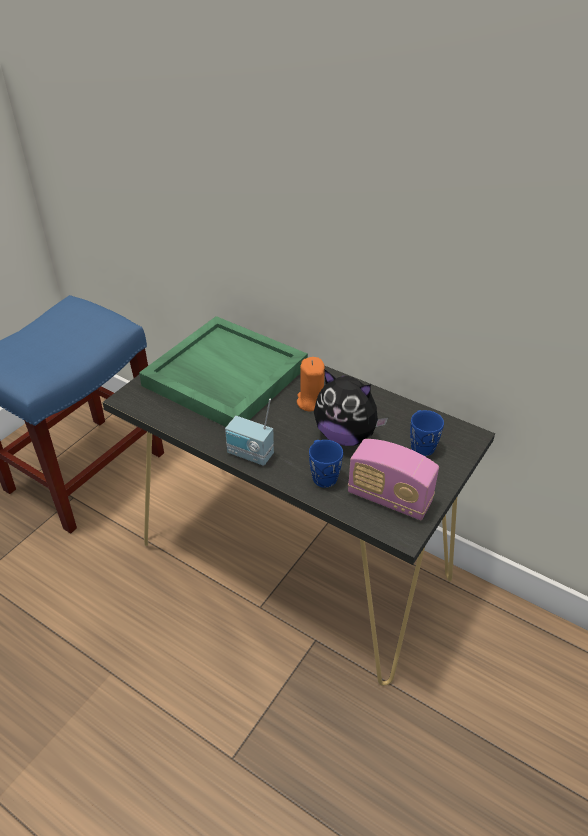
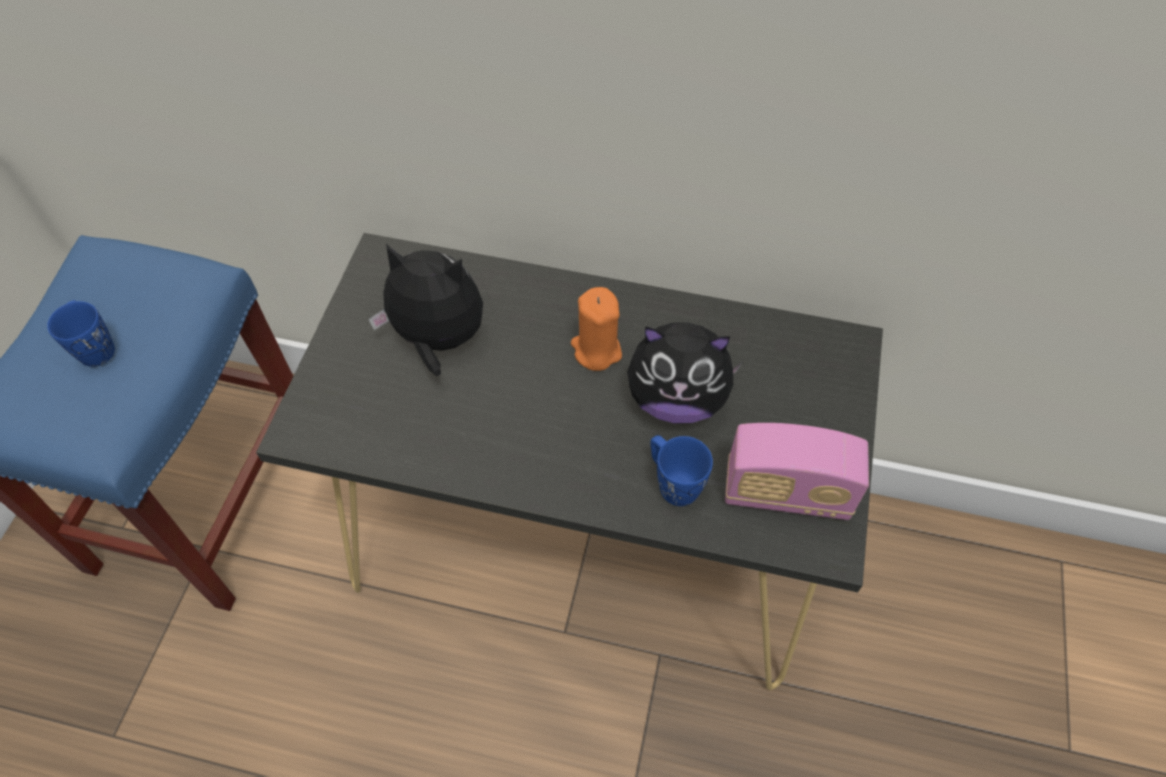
camera: 20 degrees left, 15 degrees up
green tray [139,316,308,427] -> plush toy [368,244,483,376]
radio [225,399,274,466] -> none
blue mug [410,410,444,456] -> blue mug moved to [47,300,115,367]

